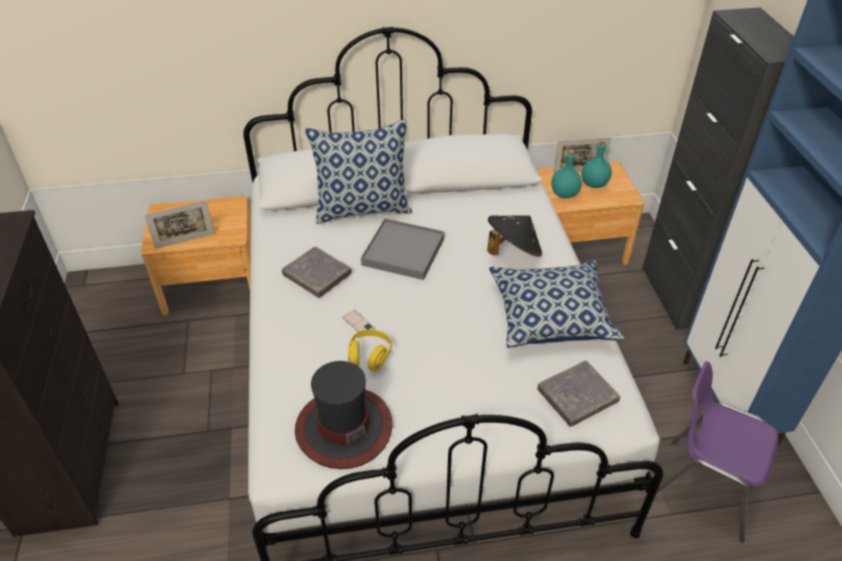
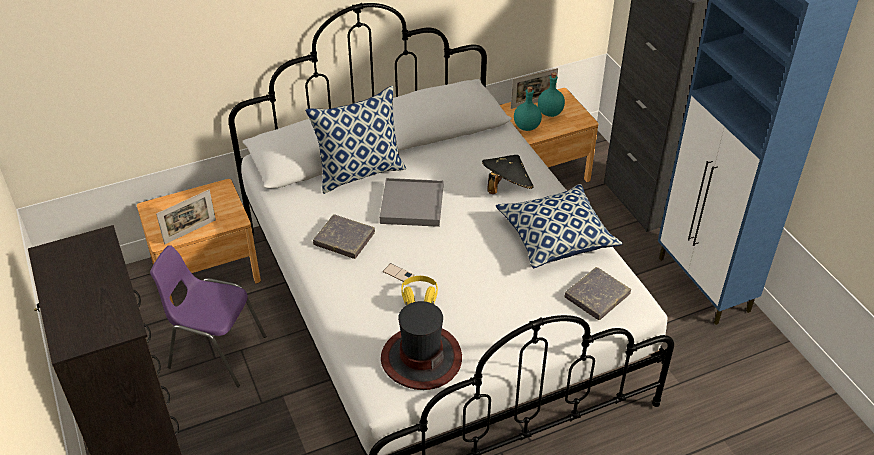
camera: 15 degrees left, 0 degrees up
purple chair [656,361,778,543] -> purple chair moved to [150,245,266,387]

